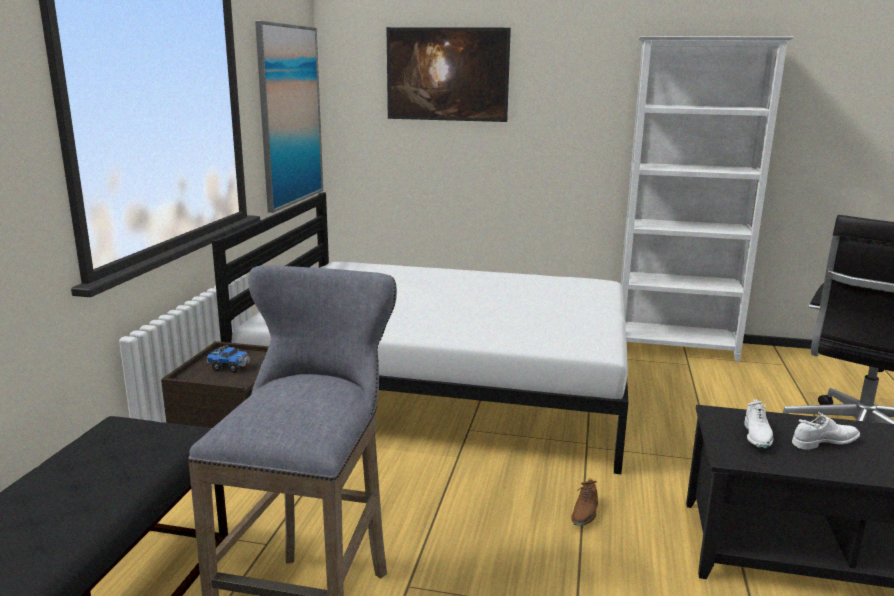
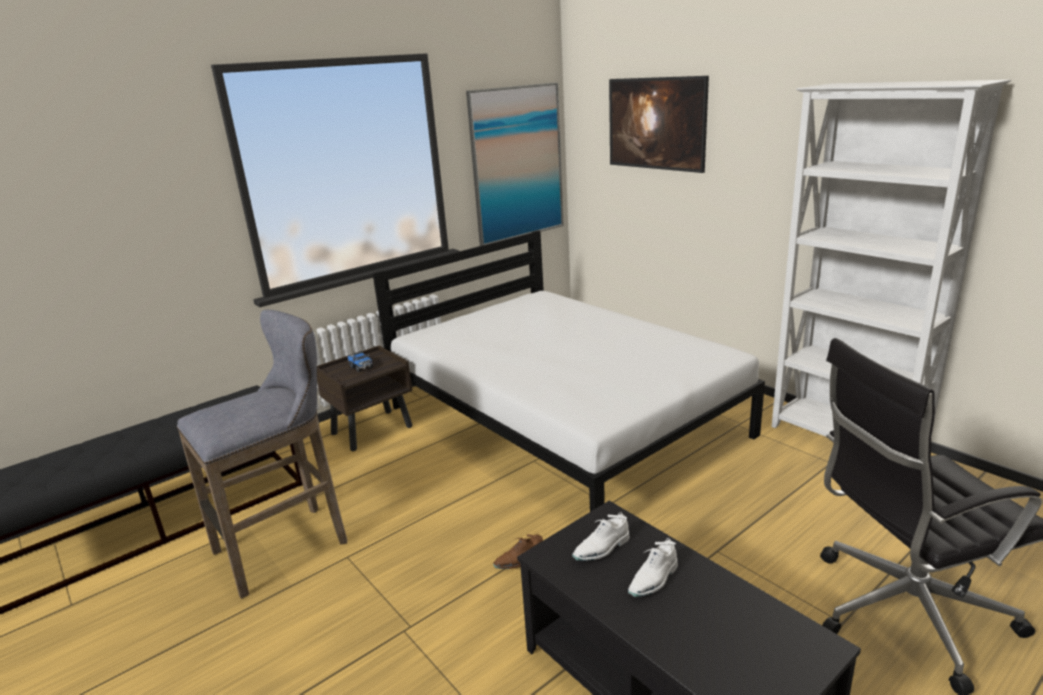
camera: 40 degrees right, 5 degrees up
white shoe [792,412,861,450] -> white shoe turned 105 degrees clockwise [628,538,678,597]

